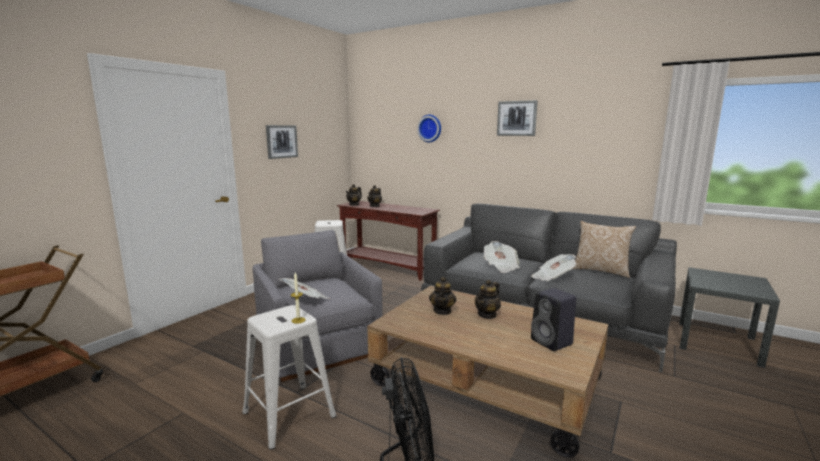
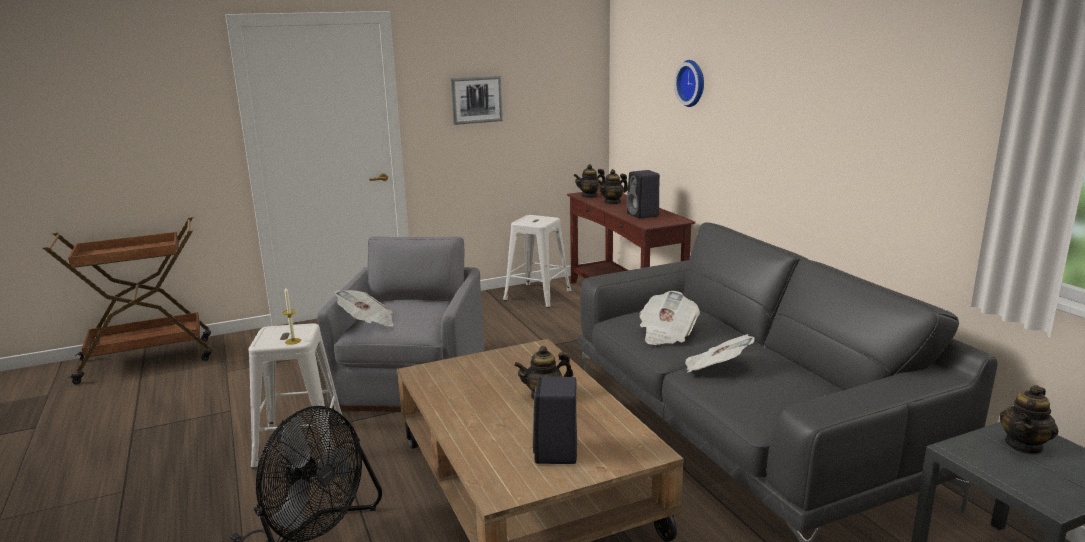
camera: 35 degrees right, 5 degrees up
teapot [429,277,456,315] -> teapot moved to [1000,385,1059,455]
picture [497,100,538,136] -> none
pillow [573,221,636,278] -> none
none -> black speaker [626,170,660,219]

